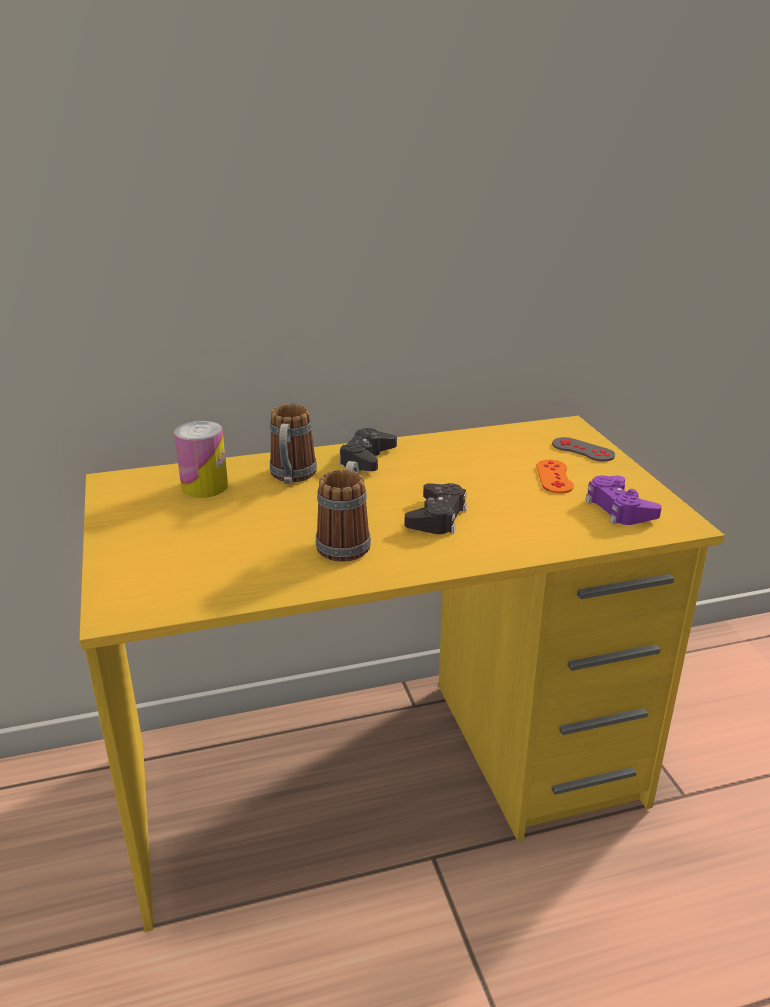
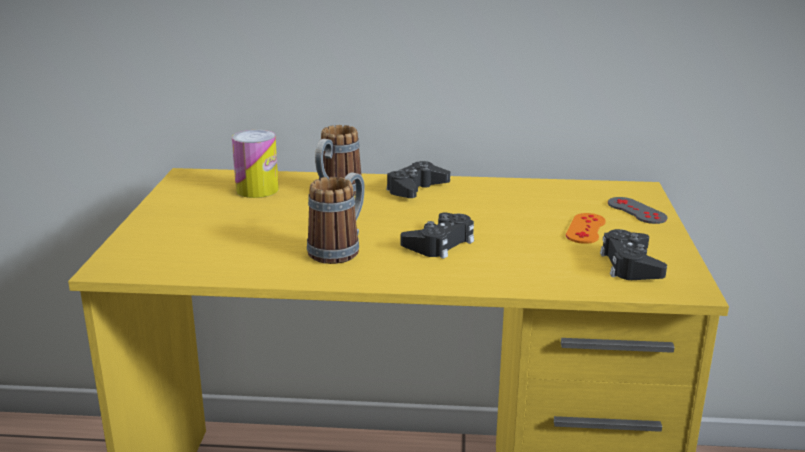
camera: 20 degrees right, 5 degrees down
purple game controller [585,476,662,525] -> black game controller [600,229,667,280]

